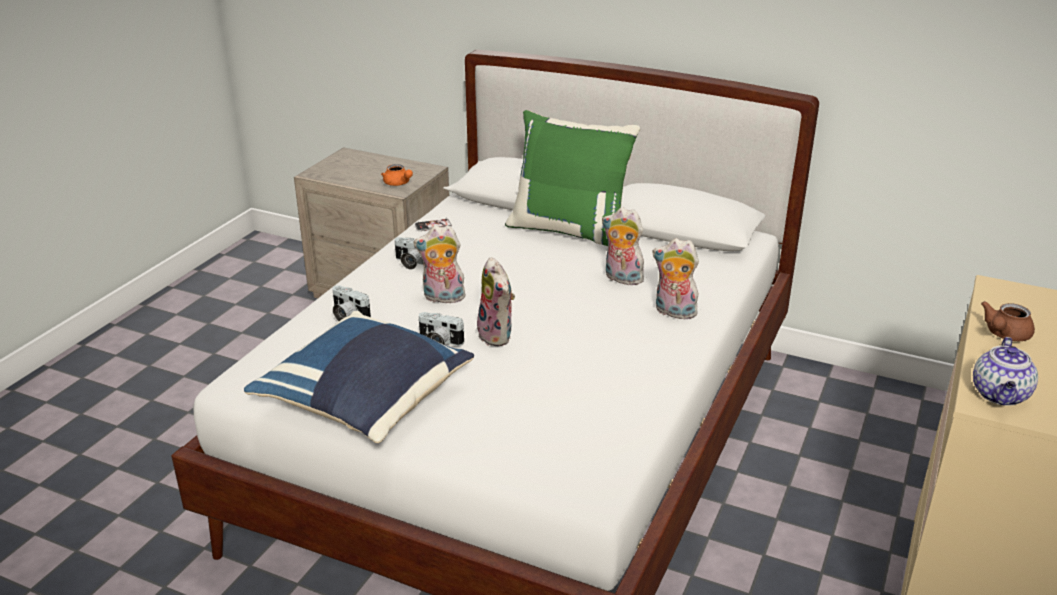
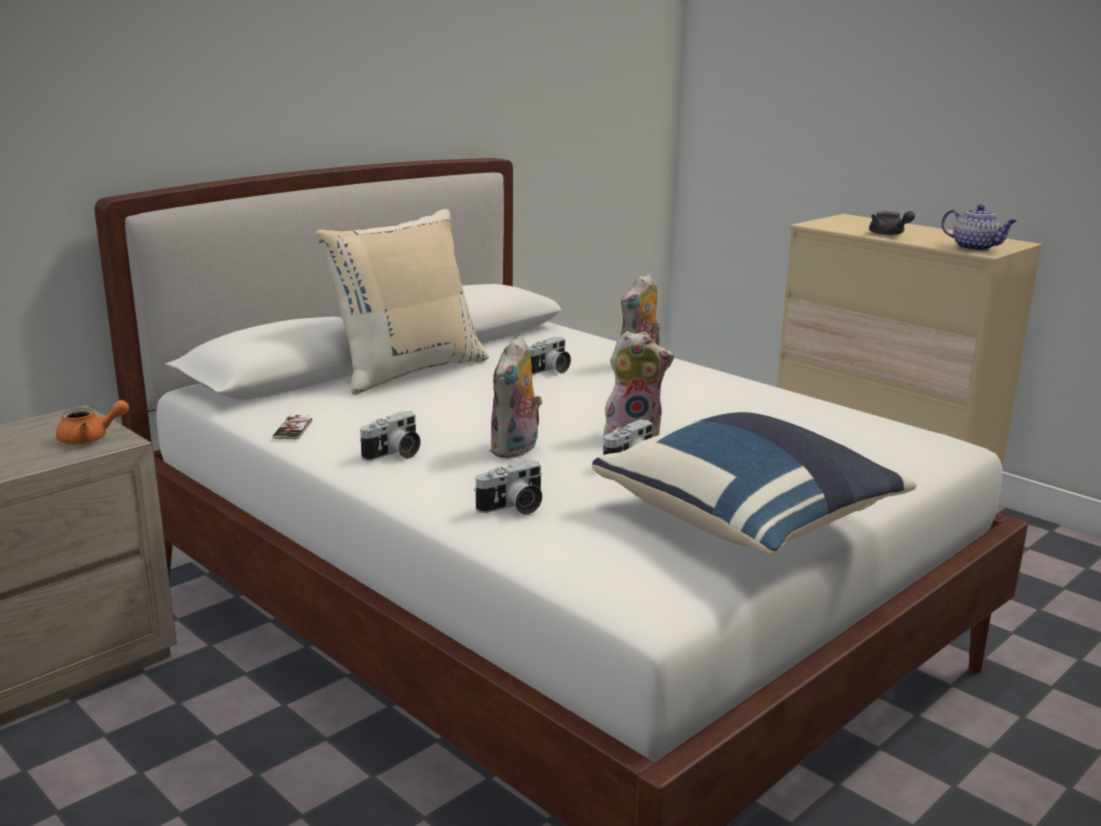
camera: 70 degrees left, 10 degrees down
green pillow [505,110,640,246] -> beige pillow [315,209,489,395]
plush toy [602,208,646,285] -> camera [528,337,571,375]
brown teapot [981,301,1035,341] -> grey teapot [869,211,915,235]

